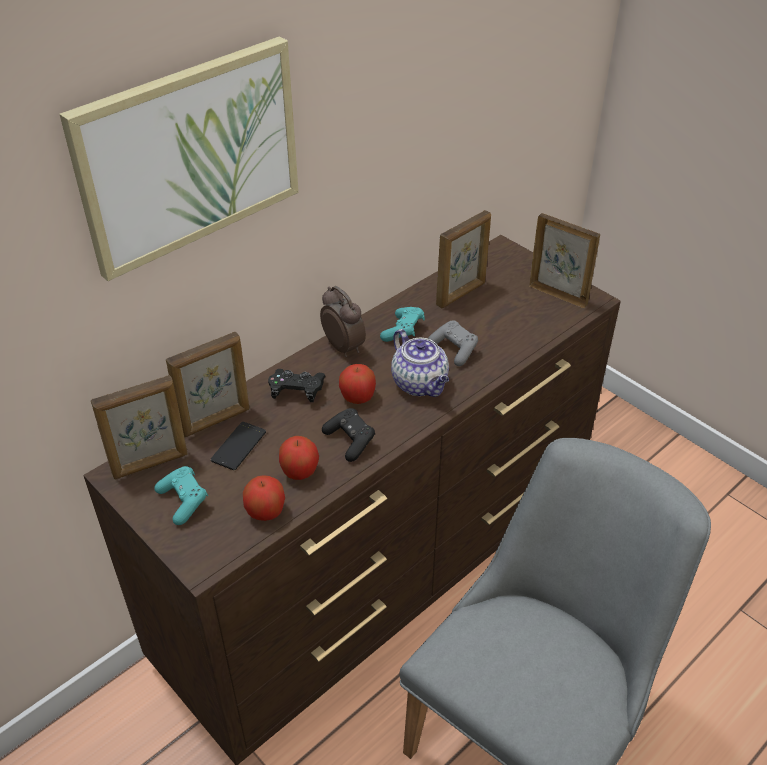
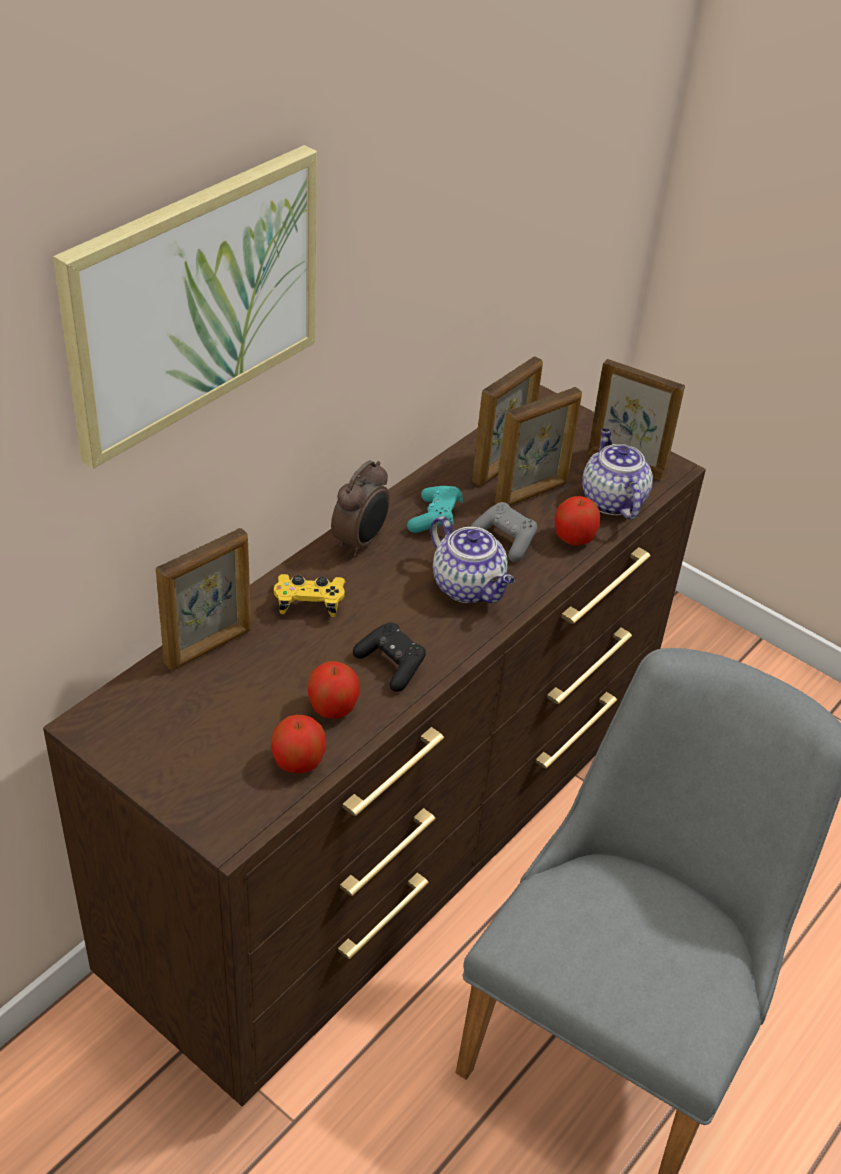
camera: 10 degrees left, 0 degrees up
picture frame [91,375,188,479] -> picture frame moved to [494,387,582,506]
turquoise game controller [154,466,208,525] -> none
phone [211,422,266,470] -> none
black game controller [268,369,326,402] -> yellow game controller [274,574,346,617]
alarm clock [320,286,366,357] -> alarm clock turned 75 degrees clockwise [331,460,390,556]
apple [339,364,376,404] -> apple moved to [554,496,600,546]
none -> teapot [582,428,653,519]

